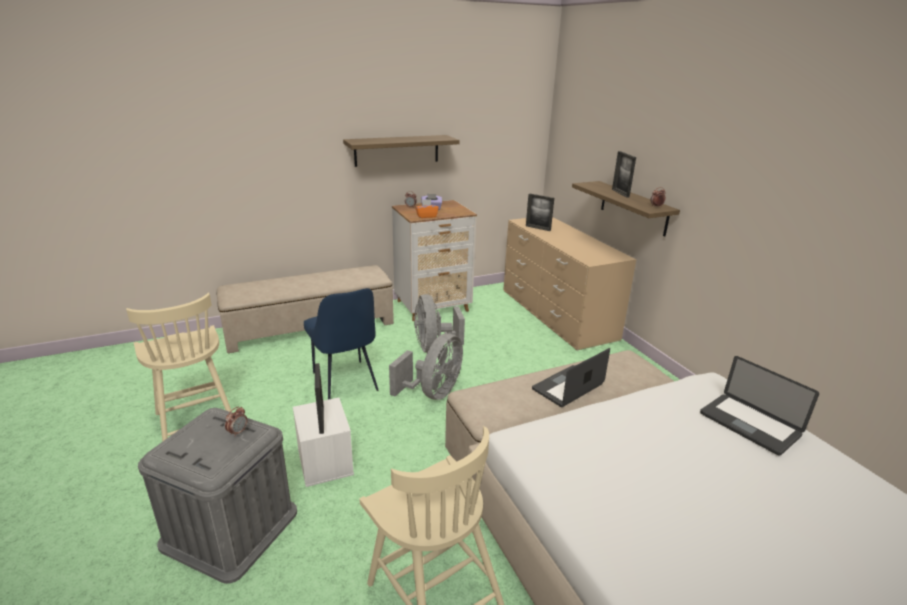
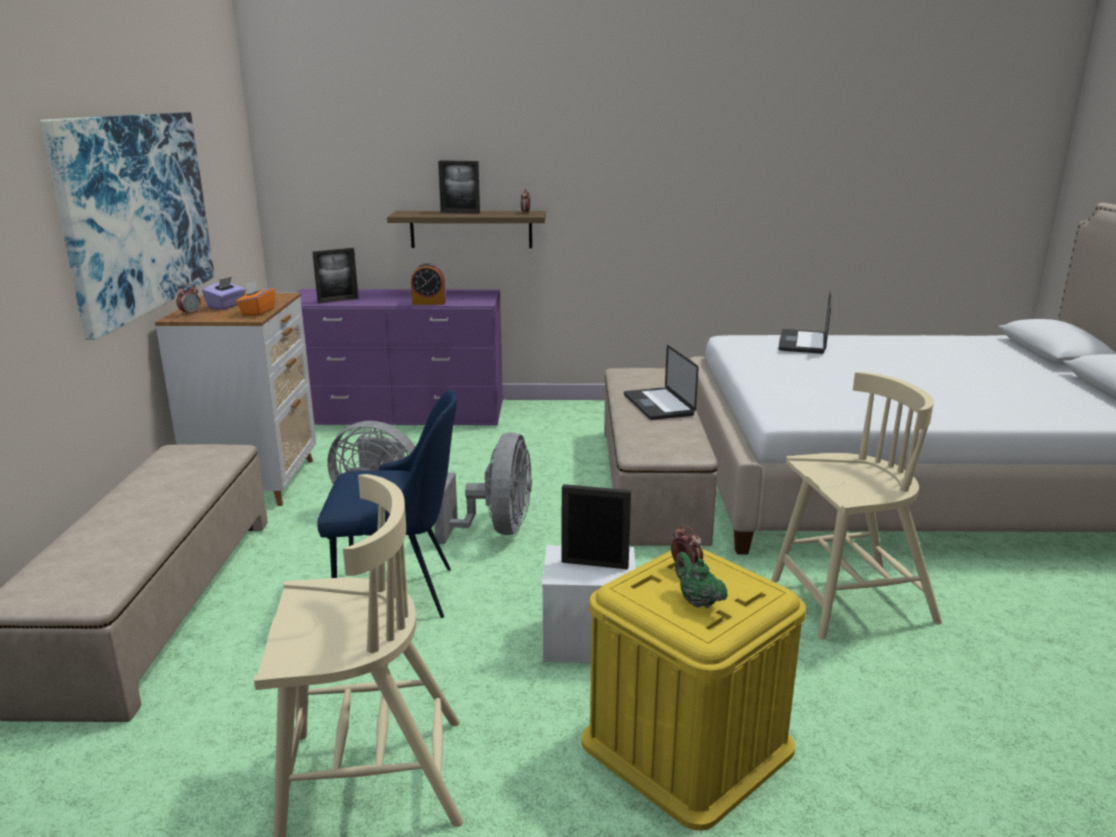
camera: 65 degrees left, 5 degrees down
grey storage box [138,408,297,584] -> yellow storage box [581,549,806,831]
shelf [343,135,460,167] -> picture [40,112,215,340]
grey fan [389,333,463,400] -> grey fan turned 45 degrees clockwise [434,432,532,544]
beige dresser [503,217,636,350] -> purple dresser [295,289,503,425]
laptop [700,356,819,456] -> laptop turned 120 degrees clockwise [779,291,831,354]
none -> alarm clock [411,263,446,305]
none -> green teapot [675,552,728,608]

